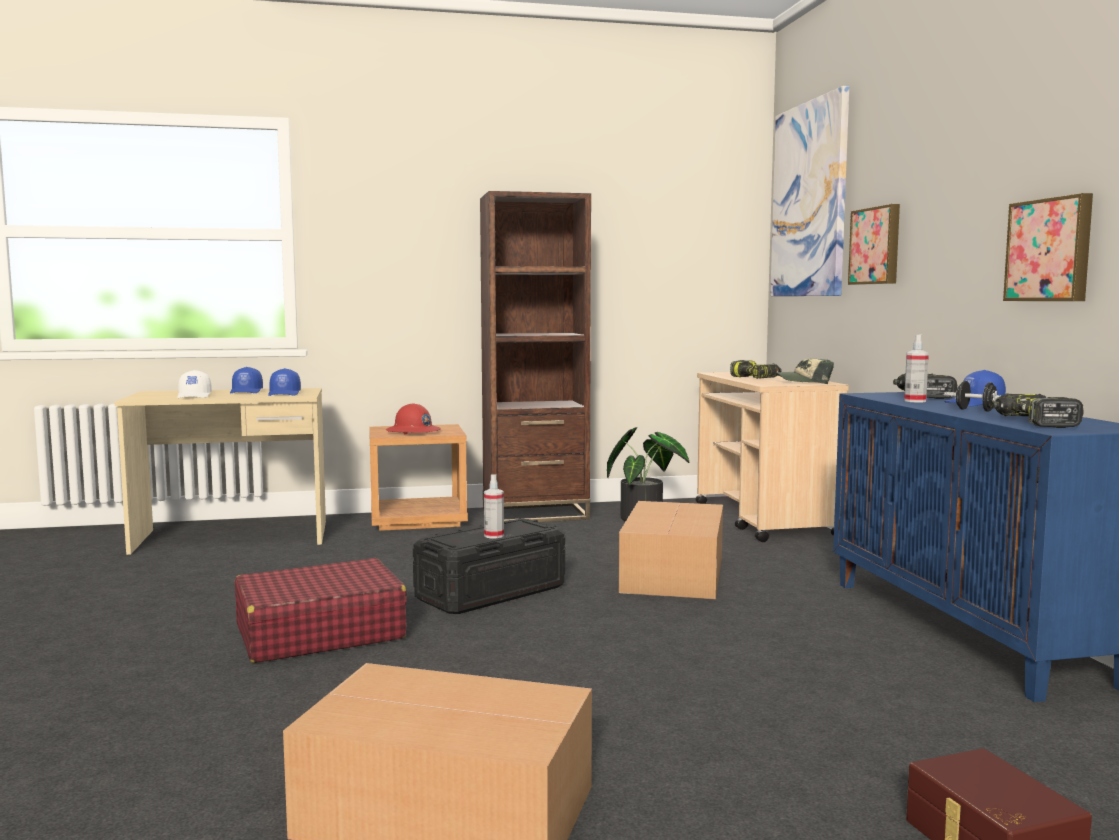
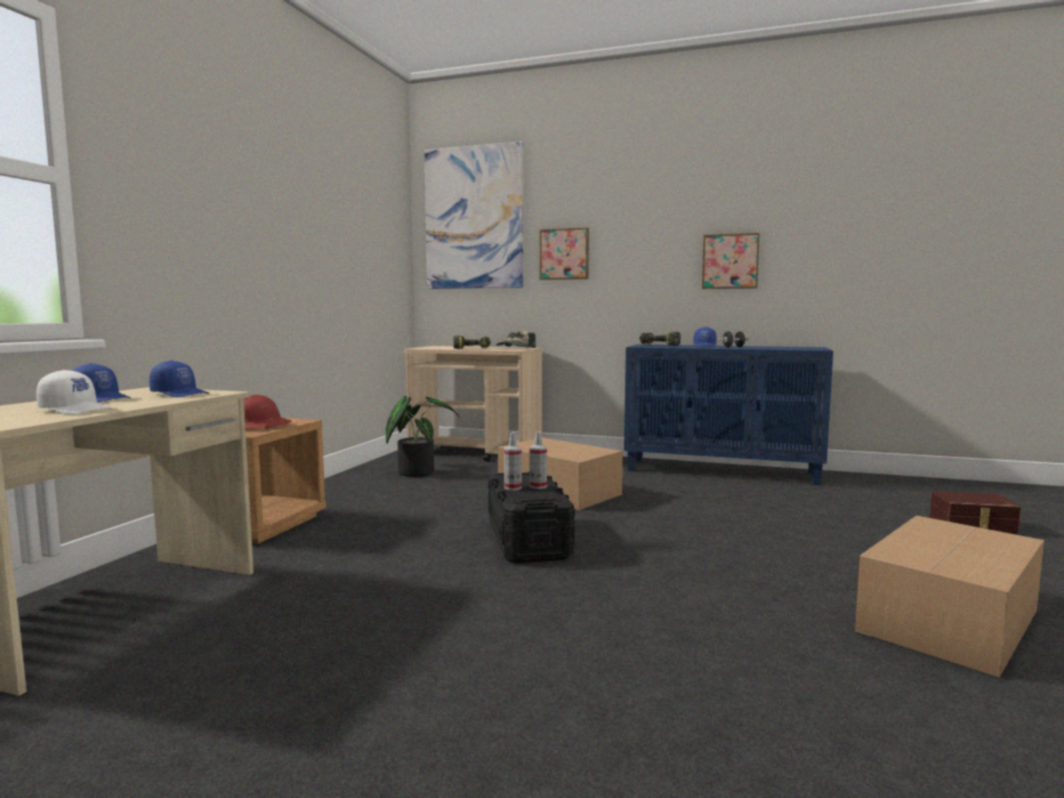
camera: 60 degrees left, 0 degrees up
red suitcase [235,558,407,663] -> none
brown bookcase [480,191,591,522] -> none
spray bottle [904,334,929,402] -> spray bottle moved to [504,432,522,490]
power drill [991,393,1084,428] -> none

